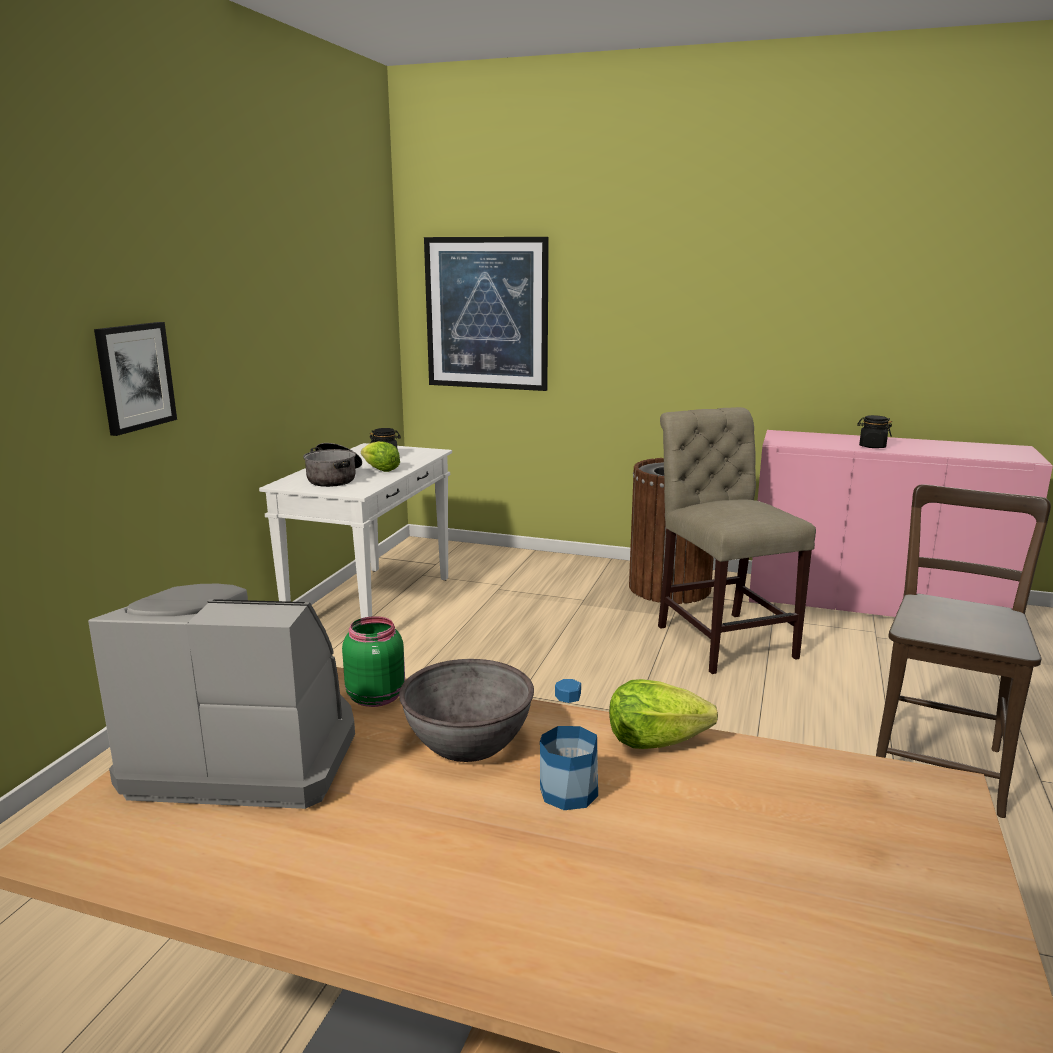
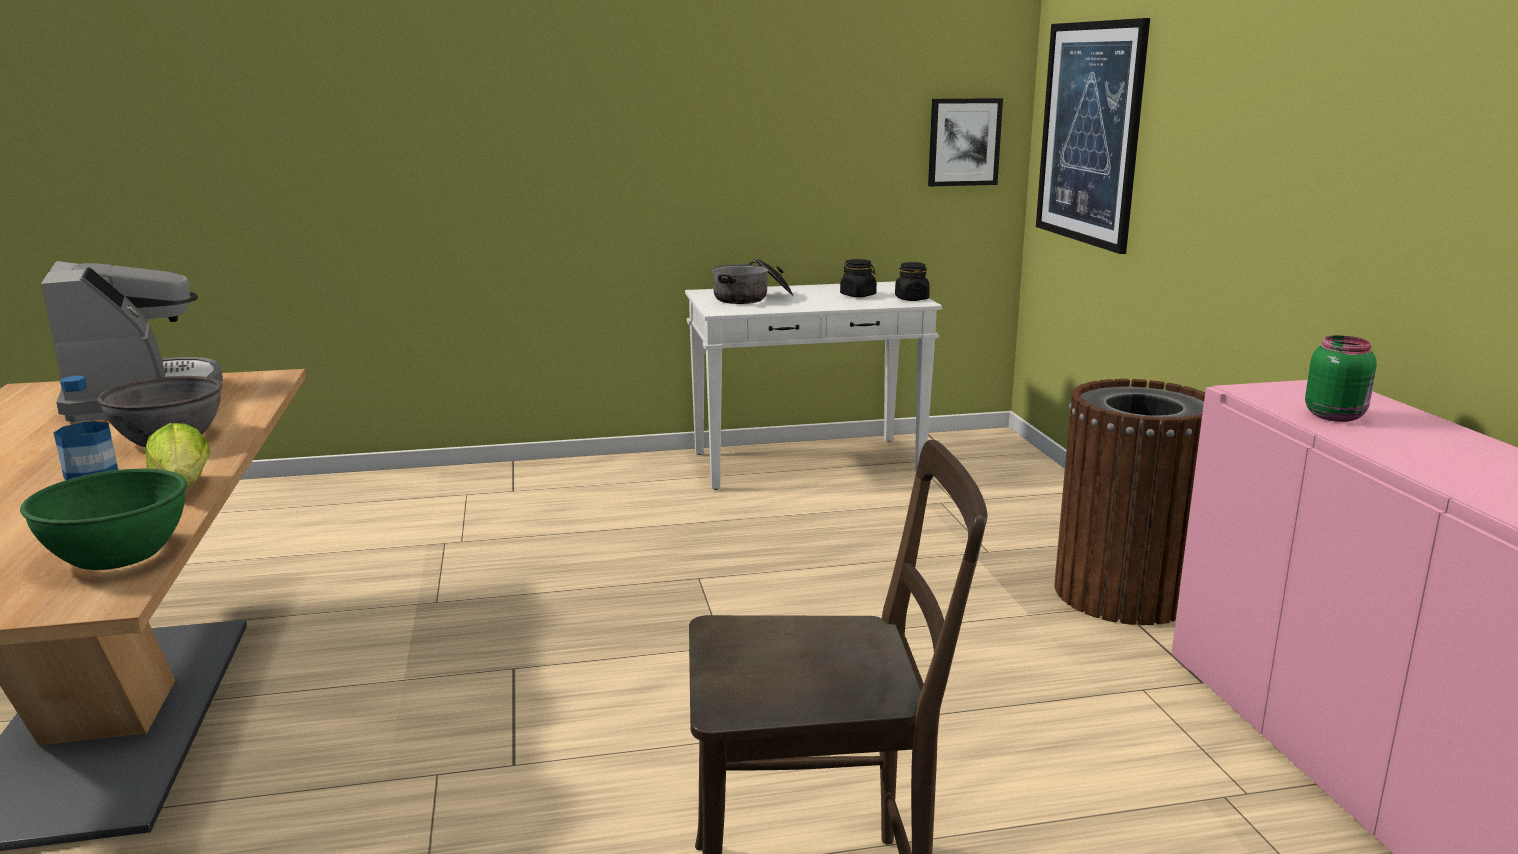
camera: 60 degrees right, 0 degrees up
picture [94,322,177,436] -> picture moved to [928,98,1003,186]
green jar [342,616,405,707] -> green jar moved to [1305,336,1377,422]
lettuce [361,441,400,472] -> none
beige chair [658,407,816,674] -> none
black jar [857,415,892,448] -> black jar moved to [895,262,930,301]
none -> green bowl [20,469,187,570]

